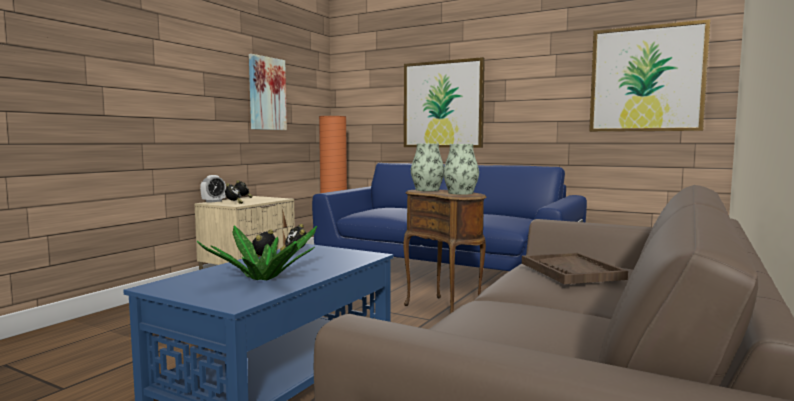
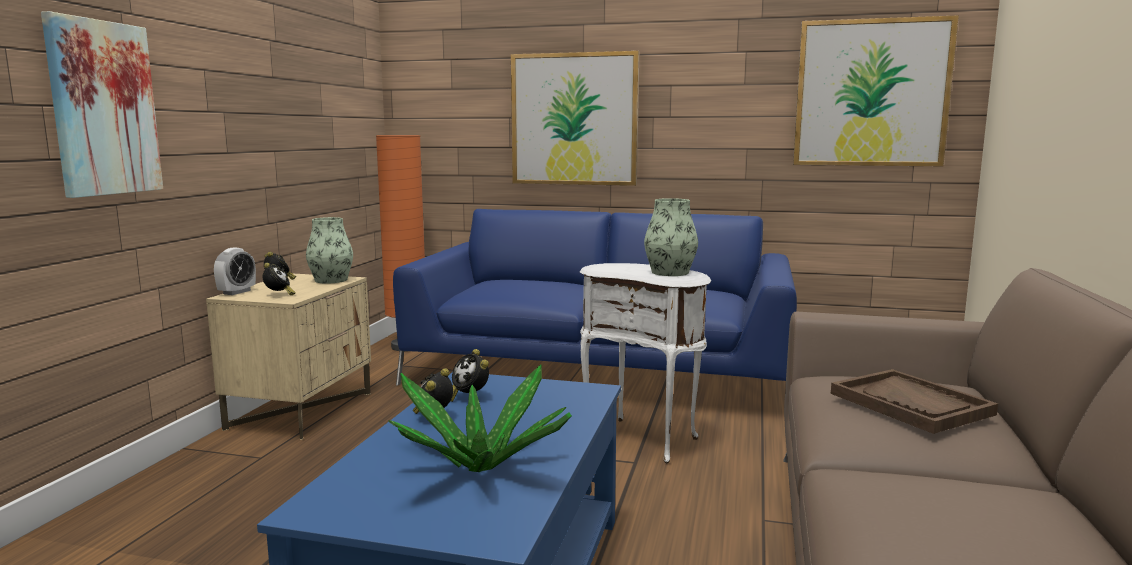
camera: 15 degrees left, 5 degrees up
picture [249,54,287,130] -> picture moved to [41,11,163,198]
brown side table [403,190,487,314] -> white side table [580,263,711,463]
vase [411,143,444,191] -> vase moved to [306,217,353,284]

